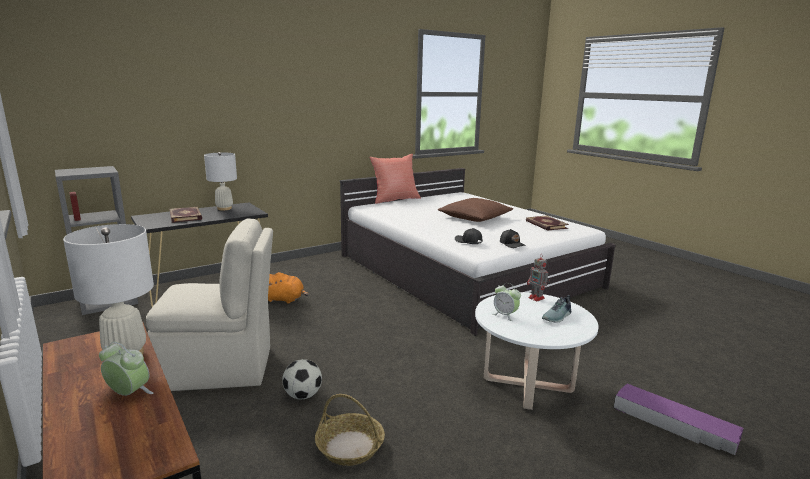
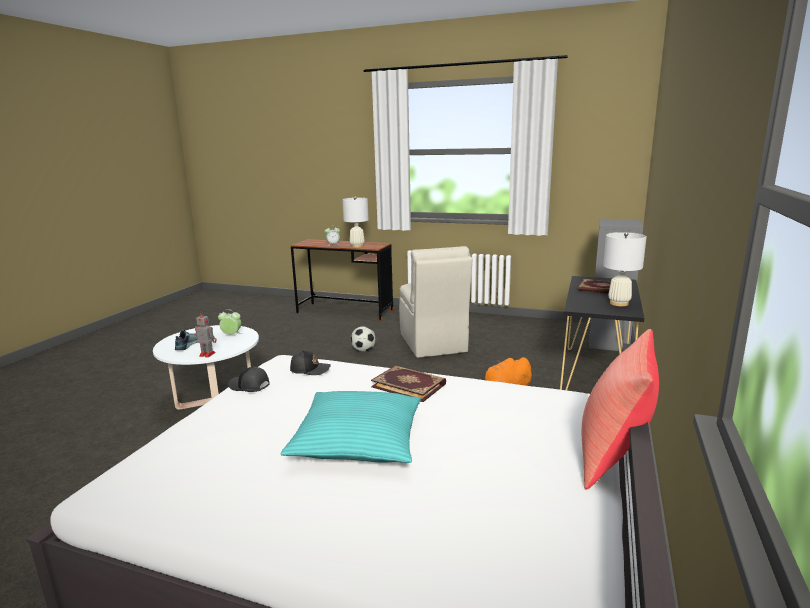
camera: 145 degrees right, 0 degrees up
beige chair [146,218,273,391] -> beige chair turned 60 degrees counterclockwise [399,246,472,358]
basket [315,394,385,466] -> none
brown pillow [438,198,513,222] -> turquoise pillow [281,391,421,463]
book [526,215,569,231] -> book moved to [371,366,446,402]
purple storage box [614,384,744,455] -> none

